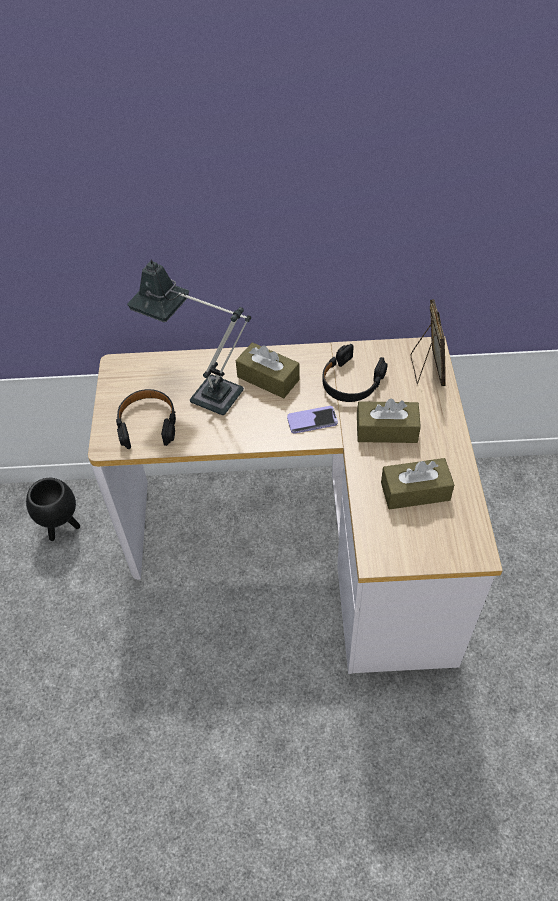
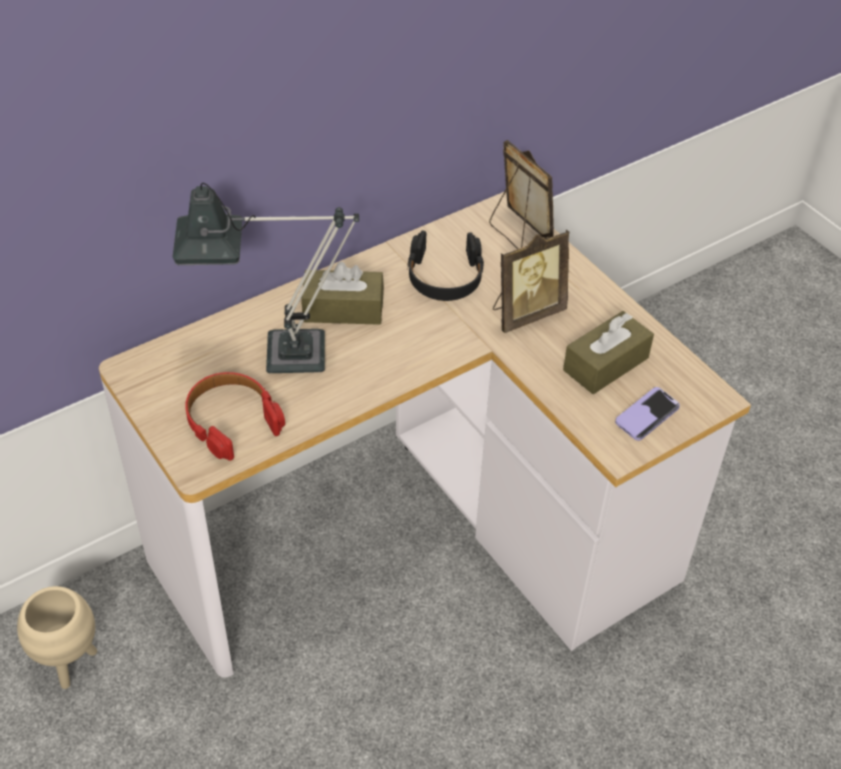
camera: 35 degrees left, 5 degrees down
black planter [26,478,80,541] -> beige planter [17,586,97,689]
black headphones [116,389,176,449] -> red headphones [185,372,285,461]
phone [287,406,338,434] -> phone moved to [615,387,680,441]
brown tissue box [357,398,421,443] -> picture frame [493,230,569,333]

